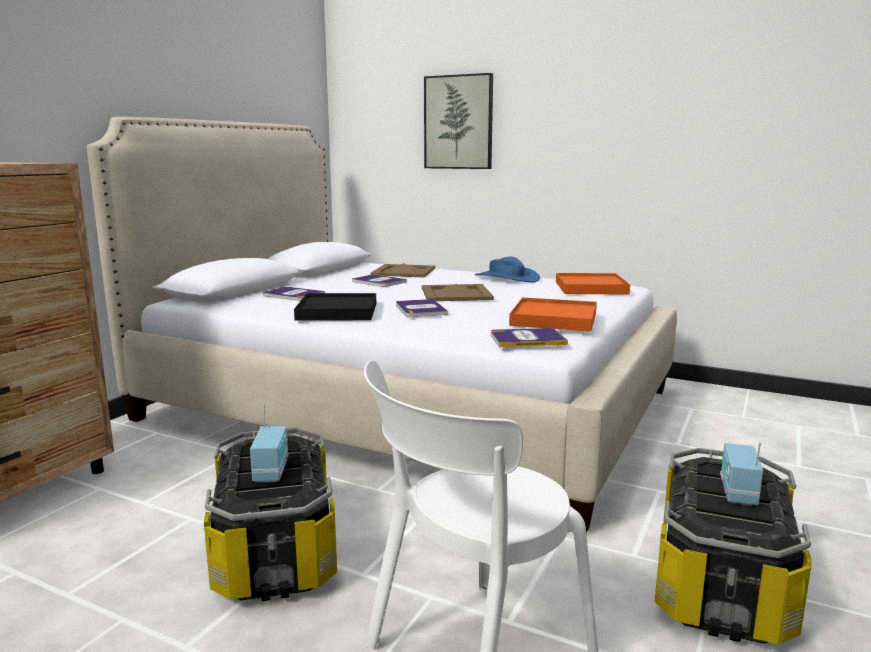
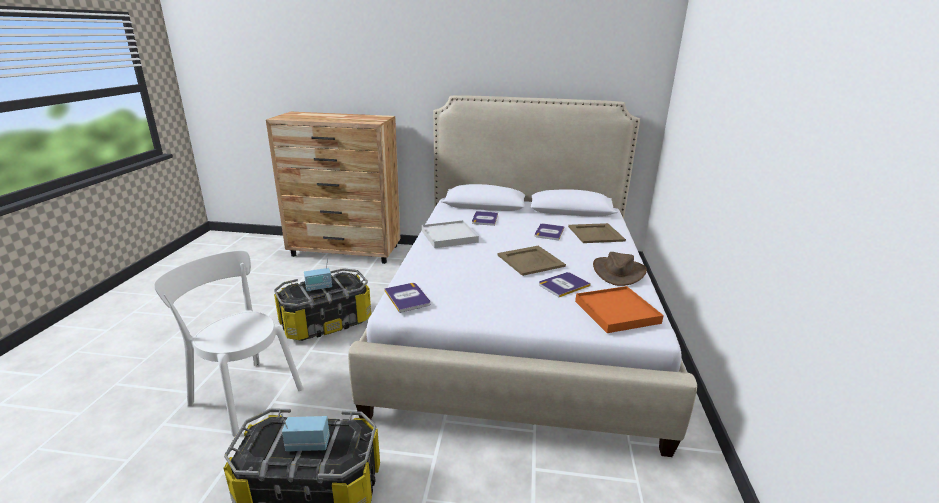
camera: 70 degrees right, 10 degrees up
black tray [294,293,376,321] -> white tray [422,220,479,248]
book [396,299,448,317] -> book moved to [539,272,591,297]
picture [424,73,493,169] -> none
blue hat [474,257,540,282] -> brown hat [593,252,647,286]
orange tray [509,297,597,331] -> none

